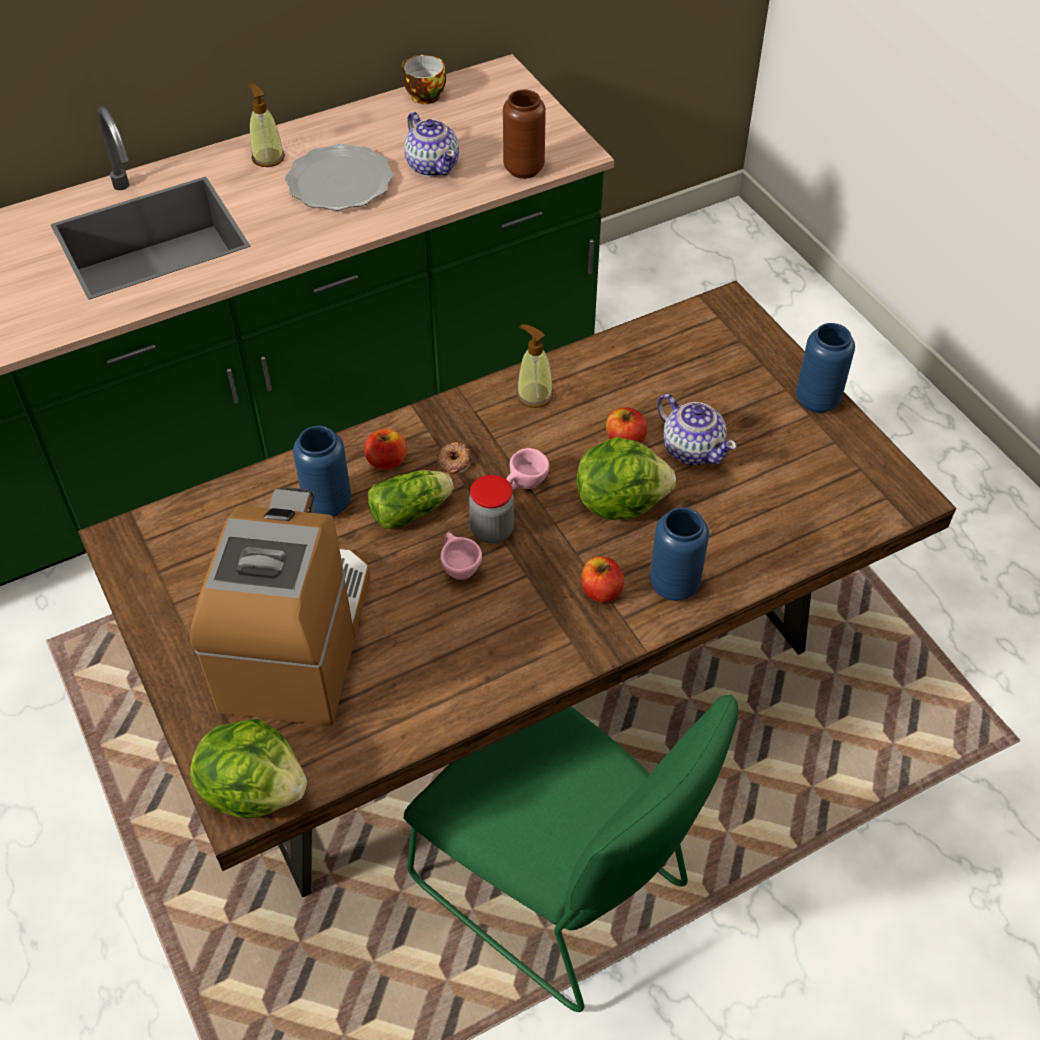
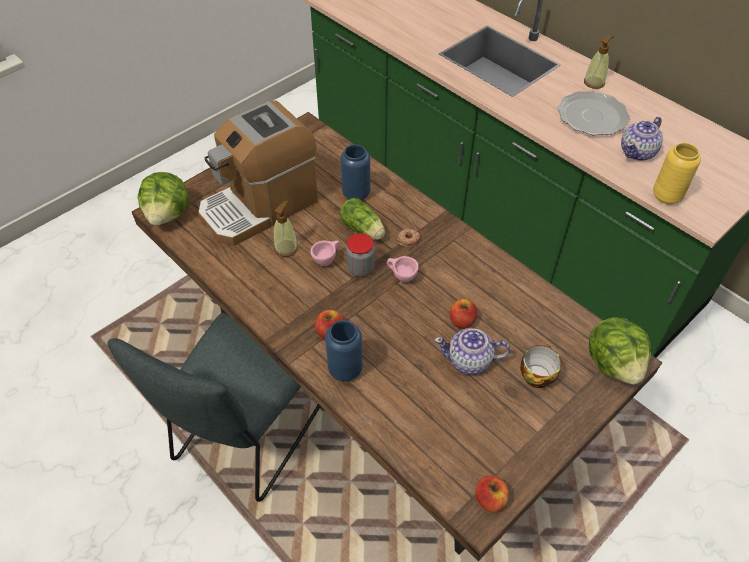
camera: 75 degrees right, 0 degrees up
coffee machine [190,487,370,726] -> coffee machine turned 150 degrees clockwise [198,101,318,246]
apple [364,429,407,470] -> apple moved to [475,475,509,512]
cup [402,55,446,104] -> cup moved to [520,344,562,388]
green chair [404,695,738,1012] -> grey chair [107,313,321,502]
brown vase [503,90,546,179] -> yellow vase [653,143,701,205]
soap dispenser [516,324,553,408] -> soap dispenser moved to [274,201,298,257]
lettuce [577,437,676,520] -> lettuce moved to [589,317,652,385]
teapot [657,394,737,465] -> teapot turned 60 degrees clockwise [434,328,510,375]
blue vase [796,323,855,413] -> none

